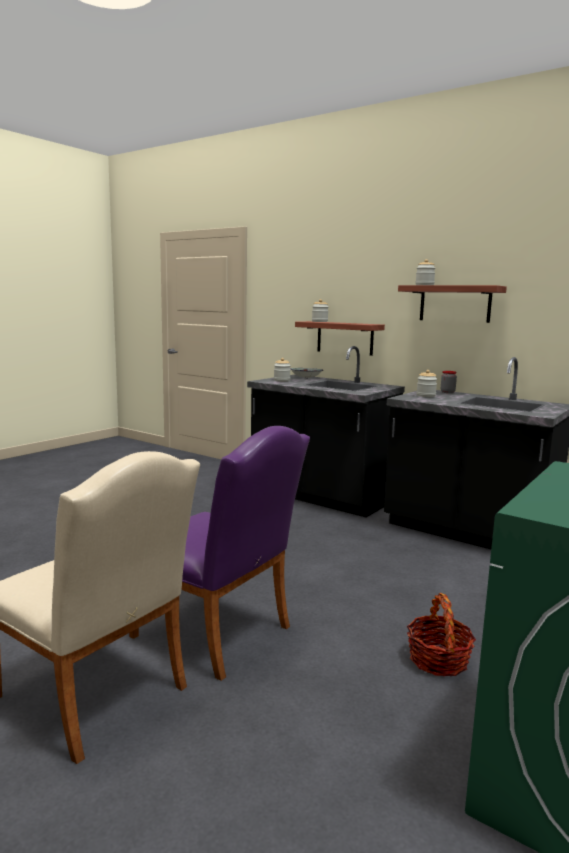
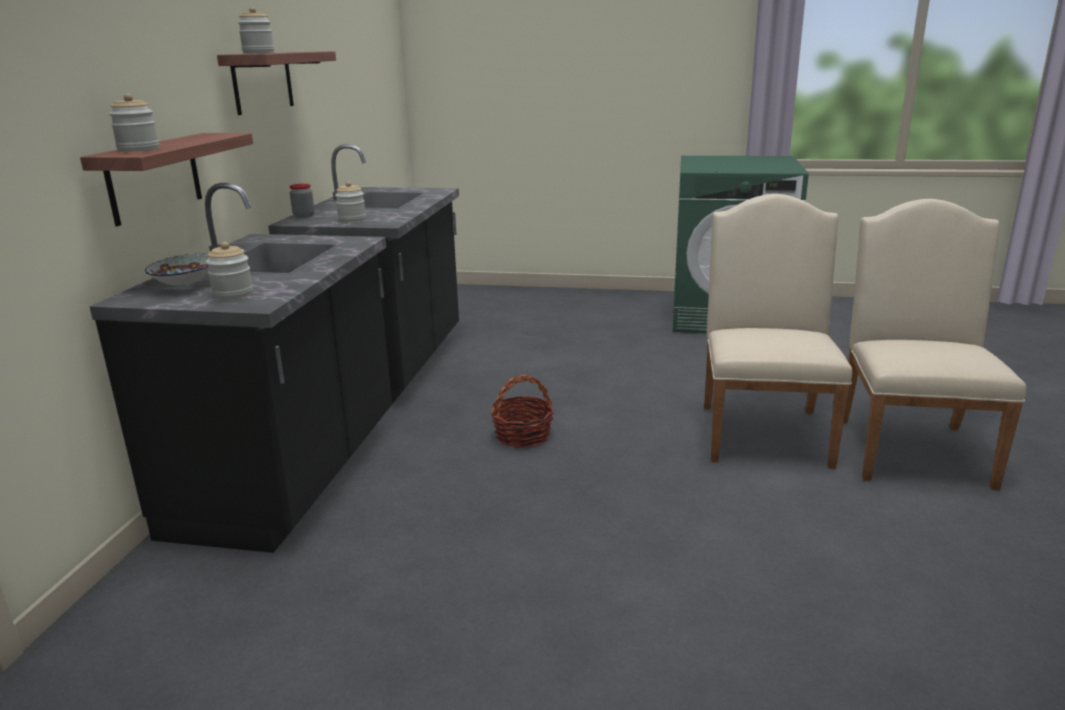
camera: 115 degrees left, 10 degrees up
purple chair [129,426,310,681] -> beige chair [704,194,852,469]
basket [407,593,476,677] -> basket moved to [491,375,554,448]

